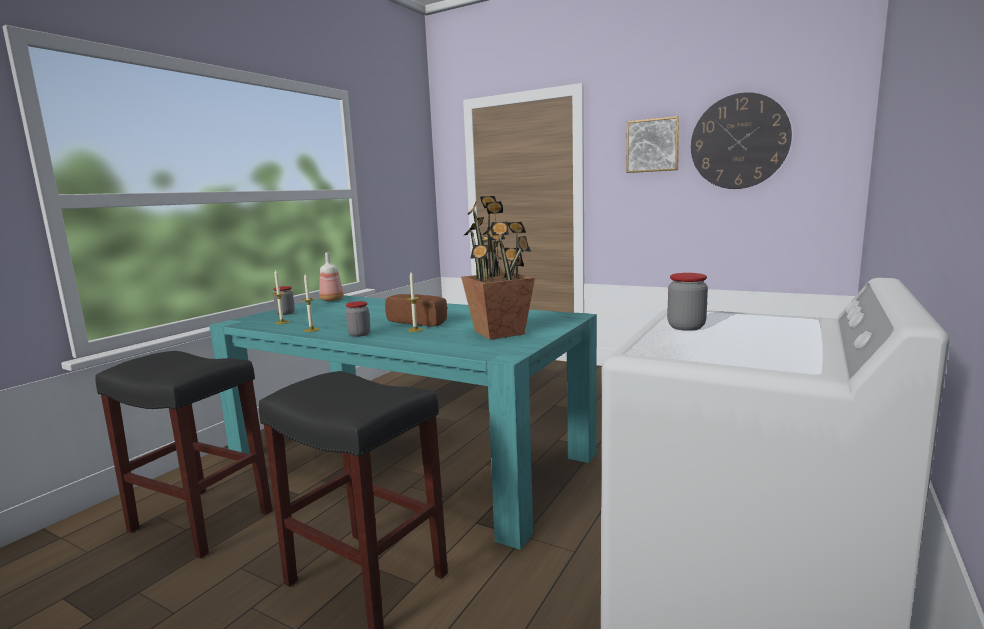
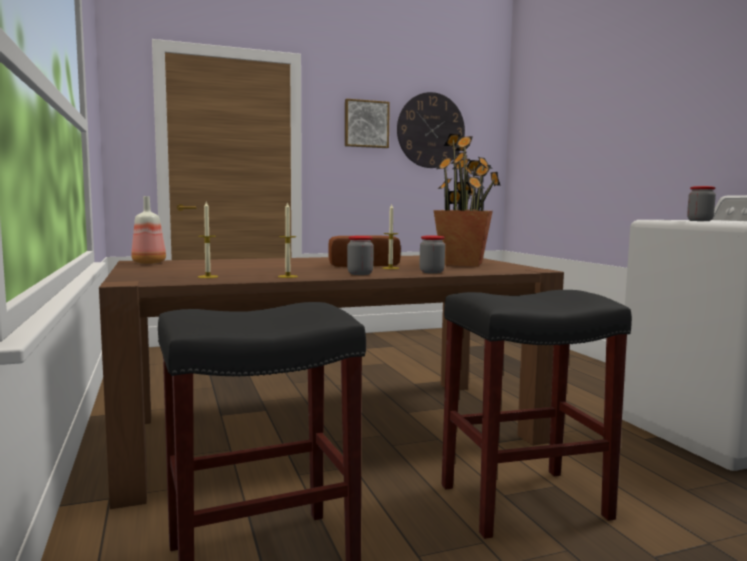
camera: 50 degrees left, 5 degrees down
turquoise dining table [209,295,597,550] -> brown dining table [99,255,564,509]
jar [273,286,295,315] -> jar moved to [420,235,445,274]

